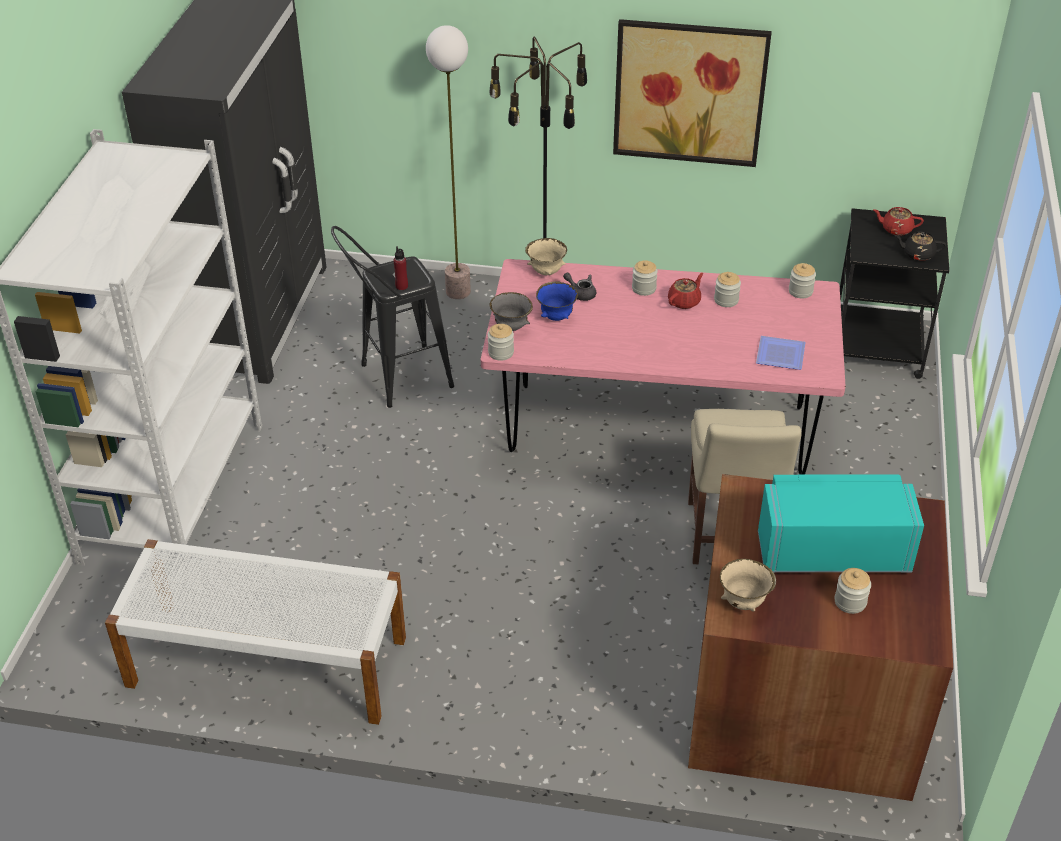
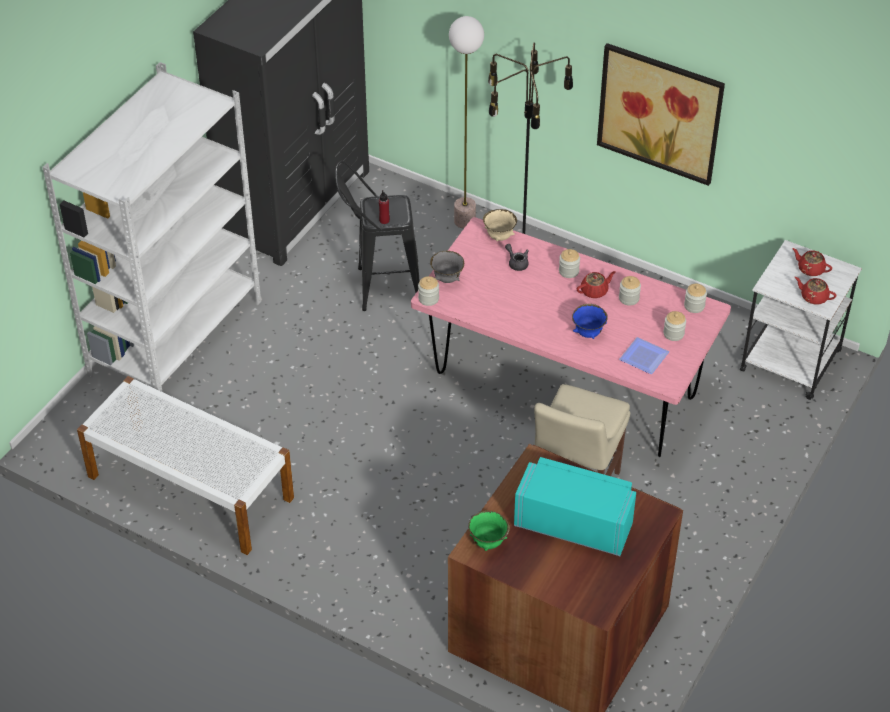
camera: 20 degrees right, 5 degrees up
blue bowl [536,281,578,321] -> blue bowl moved to [572,304,608,339]
beige bowl [720,559,776,612] -> green bowl [468,511,510,551]
jar [835,568,871,614] -> jar moved to [663,311,686,341]
black cart [840,208,949,379] -> white cart [740,240,862,400]
black teapot [894,232,946,261] -> red teapot [795,277,836,305]

